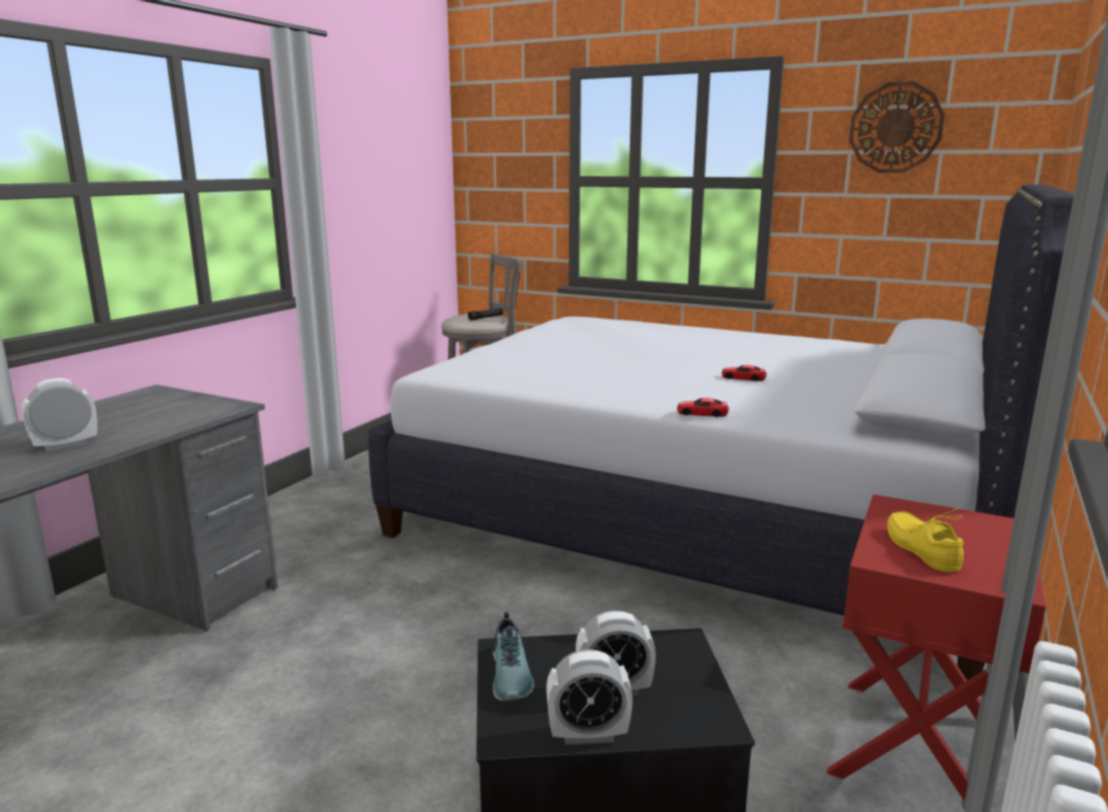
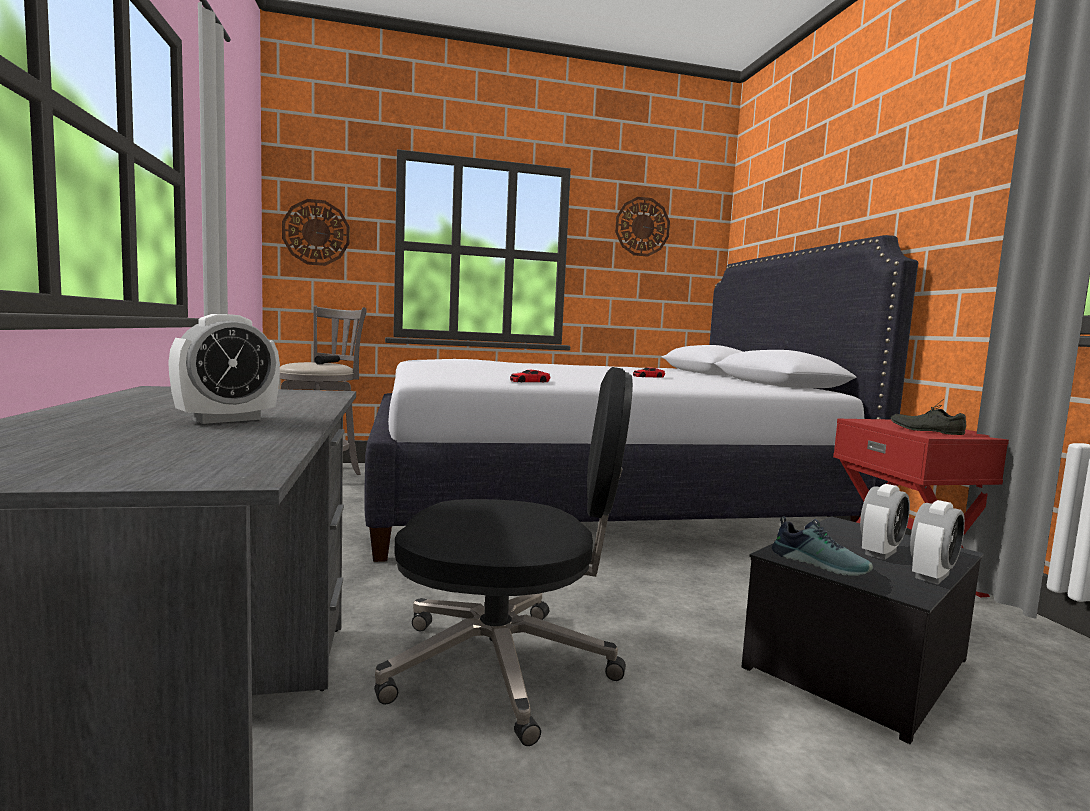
camera: 40 degrees left, 10 degrees down
alarm clock [22,378,97,452] -> alarm clock turned 150 degrees counterclockwise [168,314,280,424]
toy car [677,398,729,417] -> toy car moved to [510,370,550,383]
yellow shoe [887,508,964,572] -> grey shoe [891,399,966,435]
none -> wall clock [282,199,350,266]
none -> black office chair [374,367,633,746]

